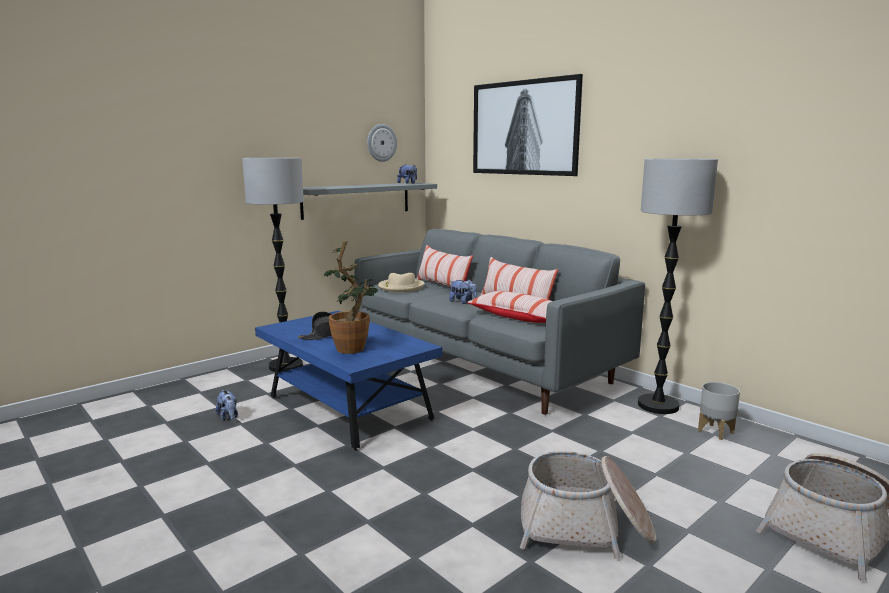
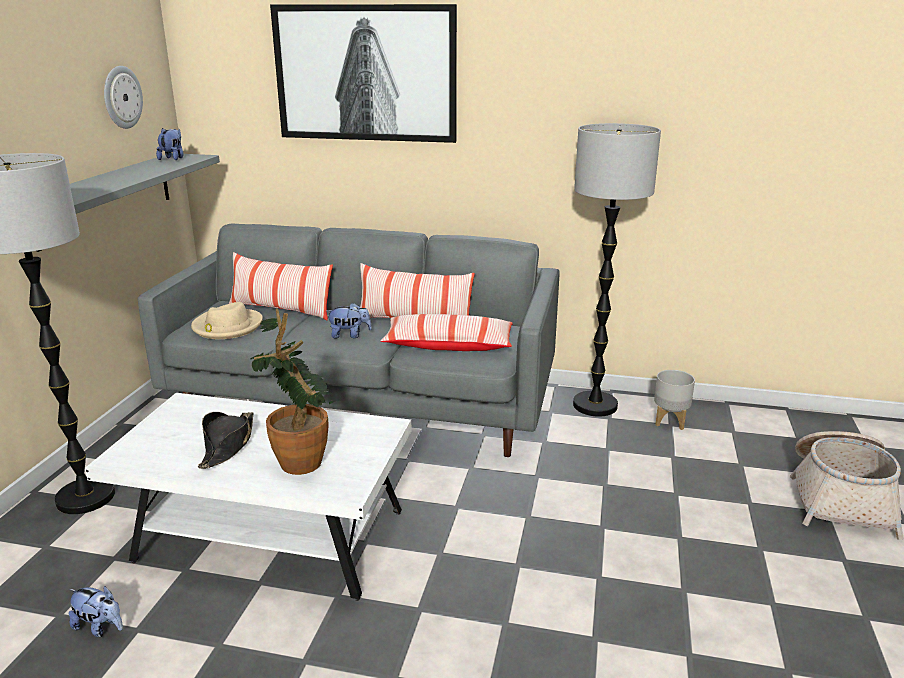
camera: 35 degrees left, 10 degrees up
blue coffee table [255,311,442,451] -> white coffee table [85,393,412,601]
basket [520,451,656,559] -> none

